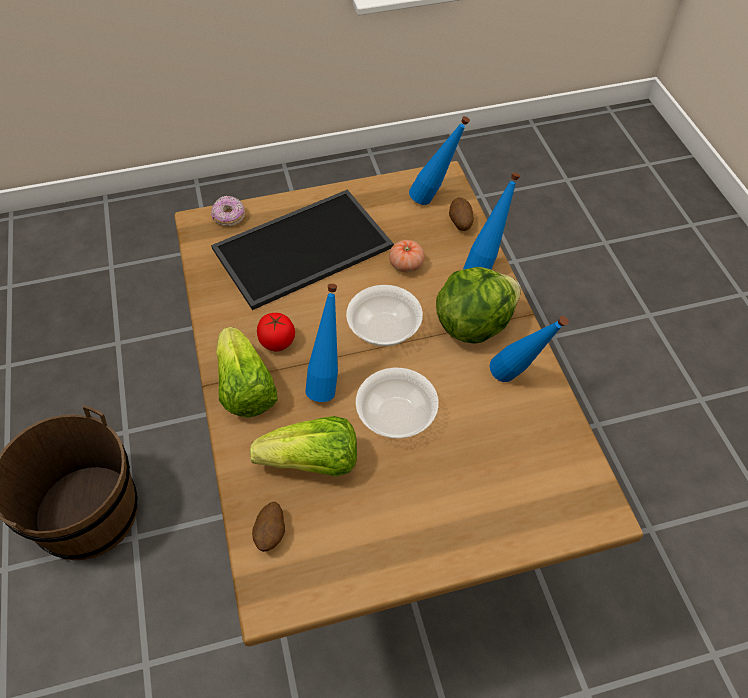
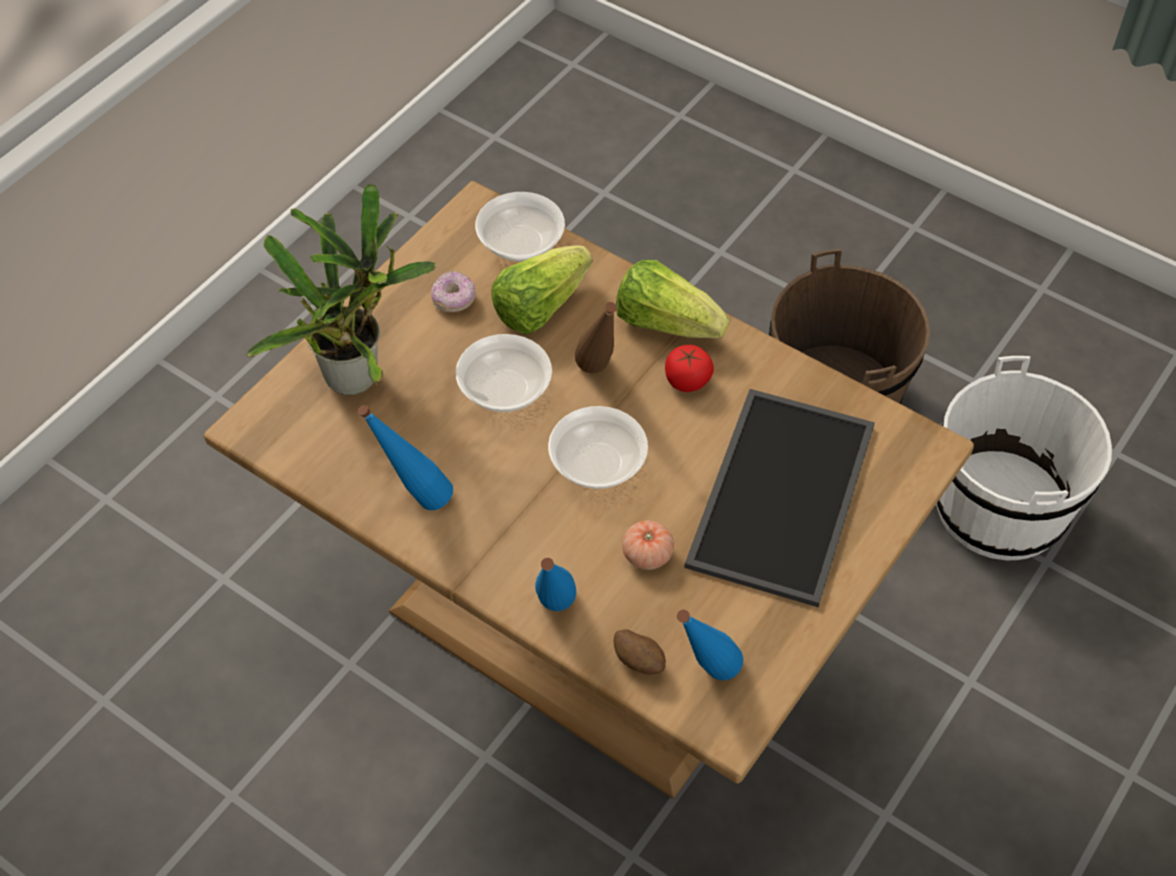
camera: 140 degrees right, 0 degrees up
donut [211,196,245,226] -> donut moved to [431,271,476,312]
potato [252,502,285,552] -> bowl [475,192,565,261]
blue bottle [305,284,338,402] -> brown bottle [575,302,617,373]
lettuce [436,267,521,344] -> none
none -> potted plant [246,184,436,395]
none -> white bucket [936,356,1112,560]

